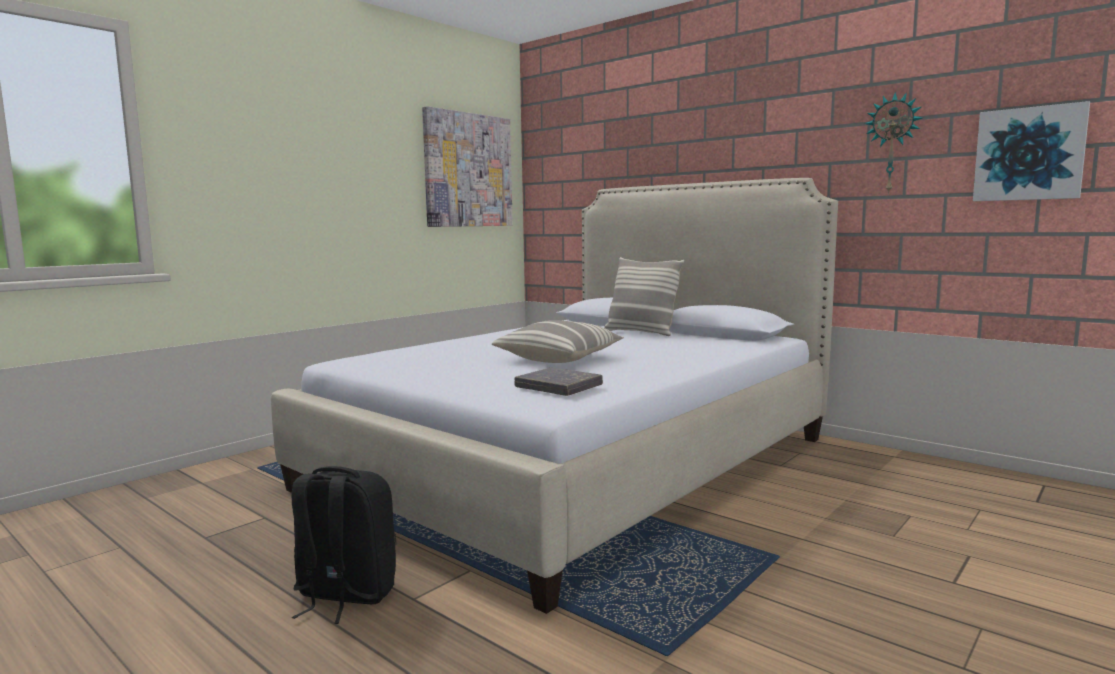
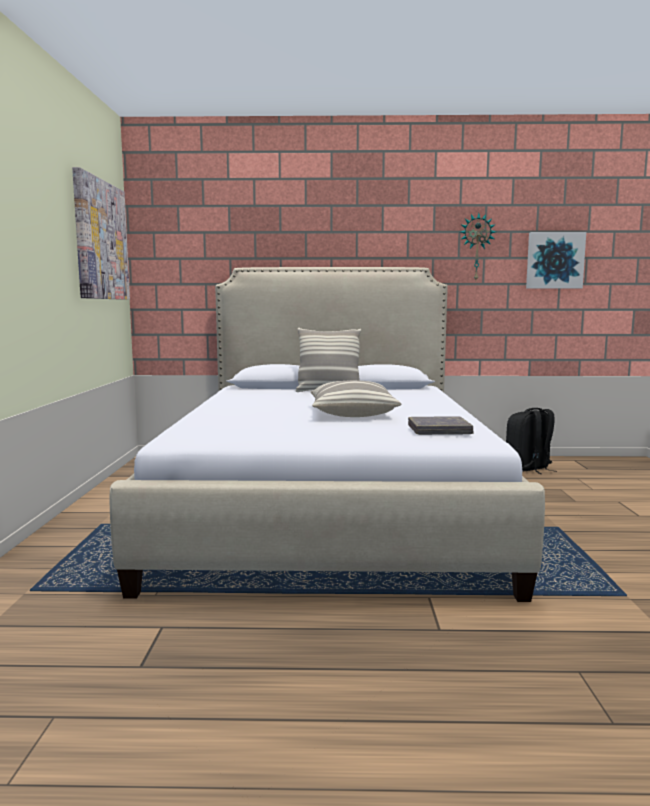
camera: 40 degrees left, 0 degrees up
black backpack [292,466,396,624] -> black backpack moved to [506,408,557,474]

